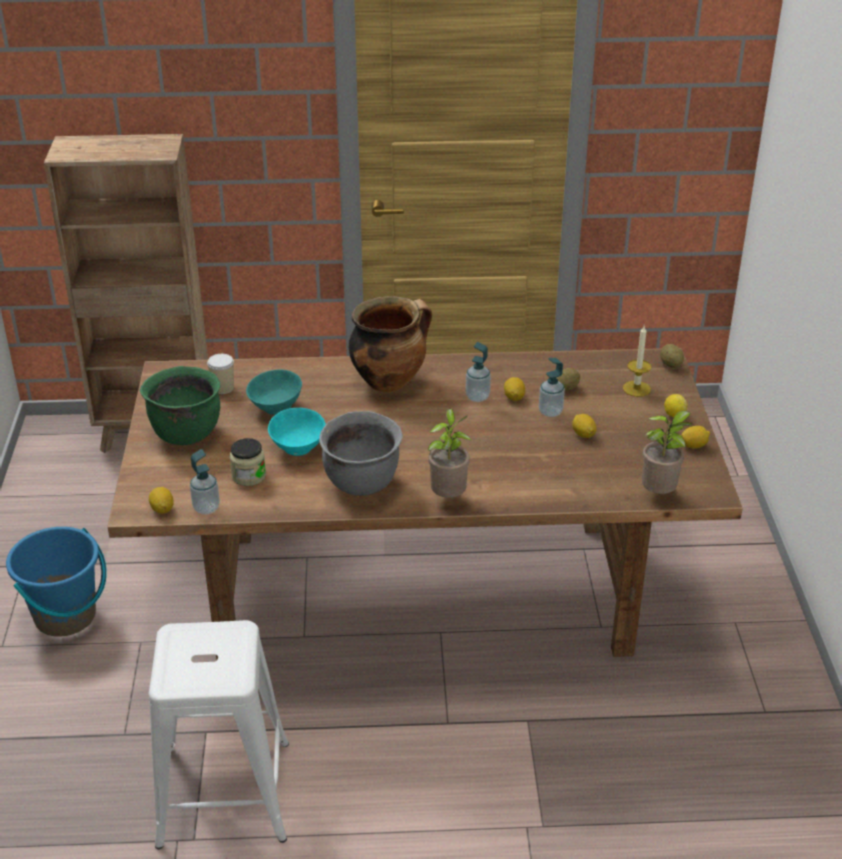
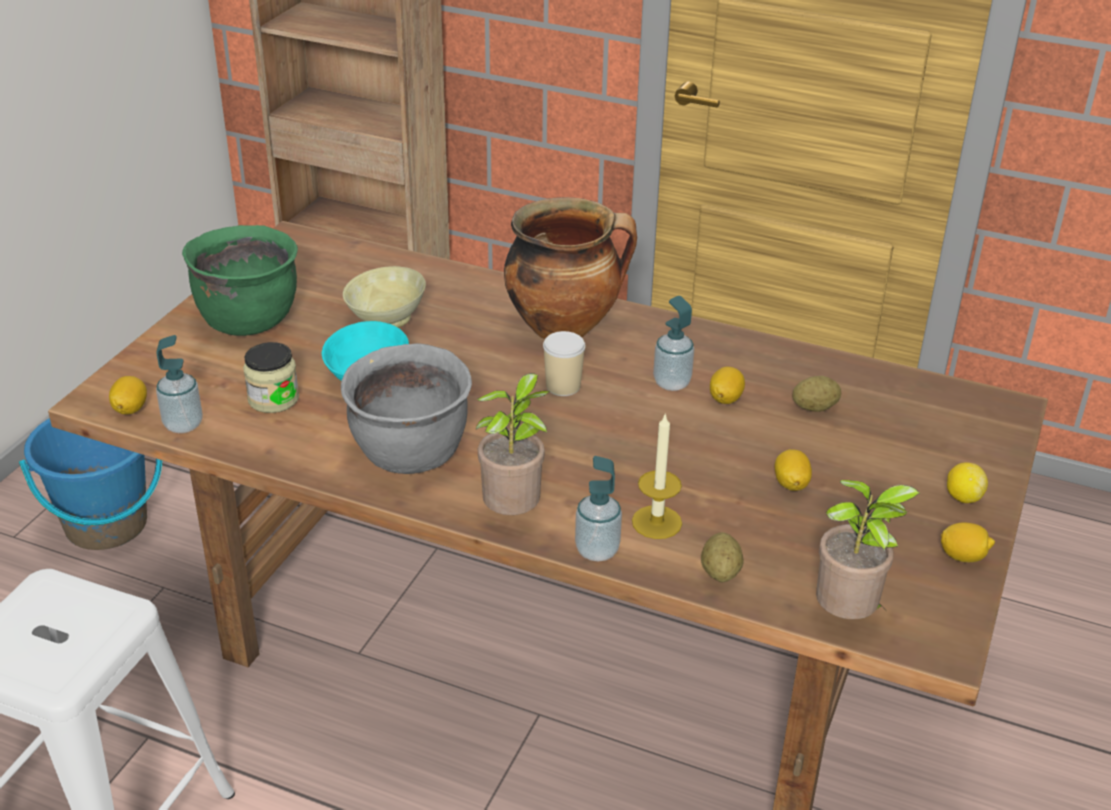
camera: 25 degrees right, 0 degrees up
cup [207,354,234,394] -> cup moved to [543,331,585,396]
turquoise bowl [246,369,302,415] -> beige bowl [343,266,426,328]
soap dispenser [539,358,565,417] -> soap dispenser moved to [575,456,622,561]
candle [623,326,652,397] -> candle moved to [632,413,682,539]
potato [660,344,684,368] -> potato moved to [701,532,744,582]

